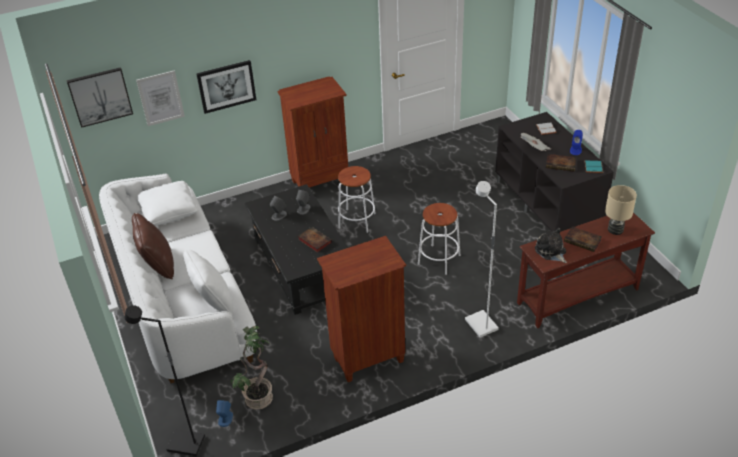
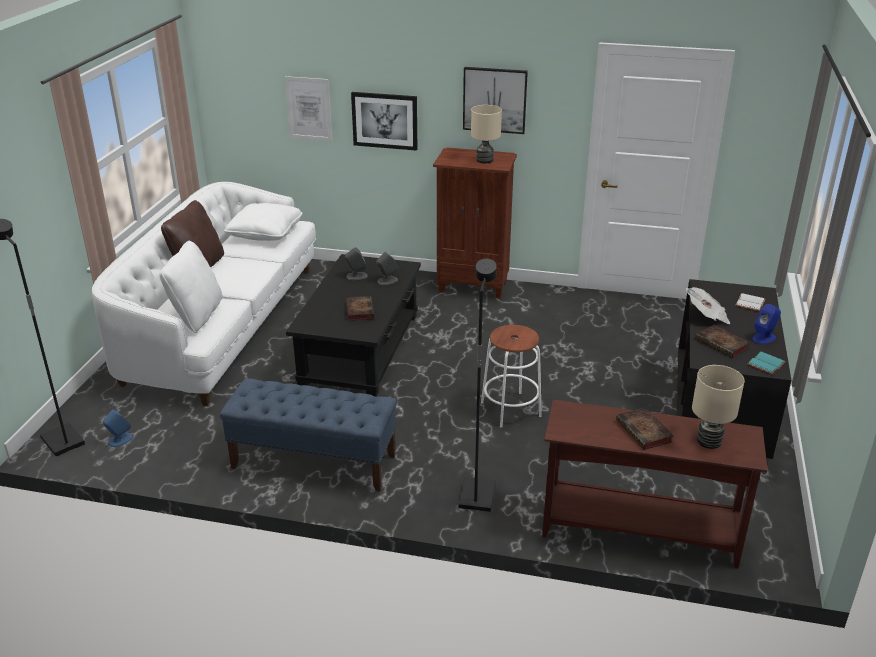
camera: 35 degrees right, 10 degrees down
picture [66,67,133,128] -> picture moved to [463,67,528,134]
potted plant [231,326,273,410] -> none
brown cabinet [317,236,406,382] -> blue bench [220,378,397,492]
white stool [338,166,376,233] -> none
white floor lamp [465,181,499,338] -> black floor lamp [458,258,497,512]
plush toy [535,228,567,263] -> none
none -> beige table lamp [471,105,502,163]

